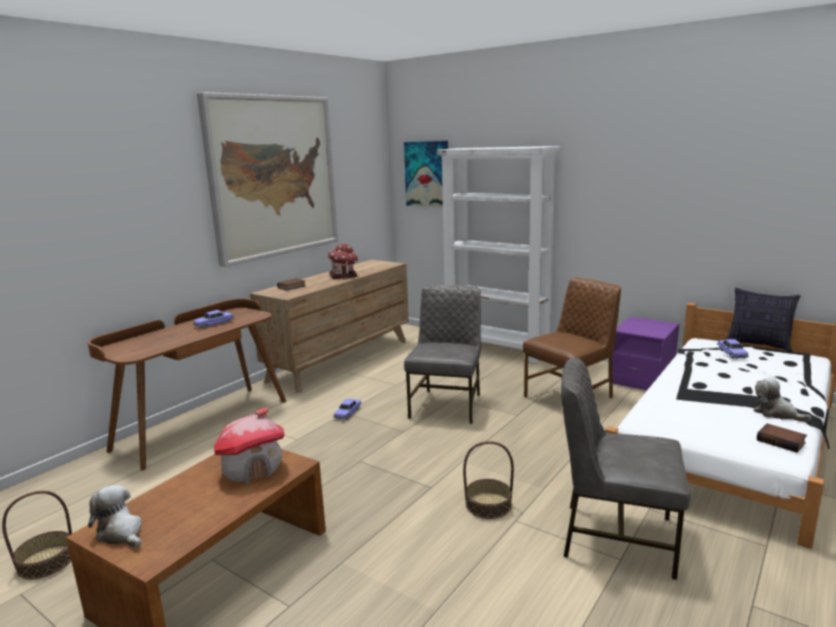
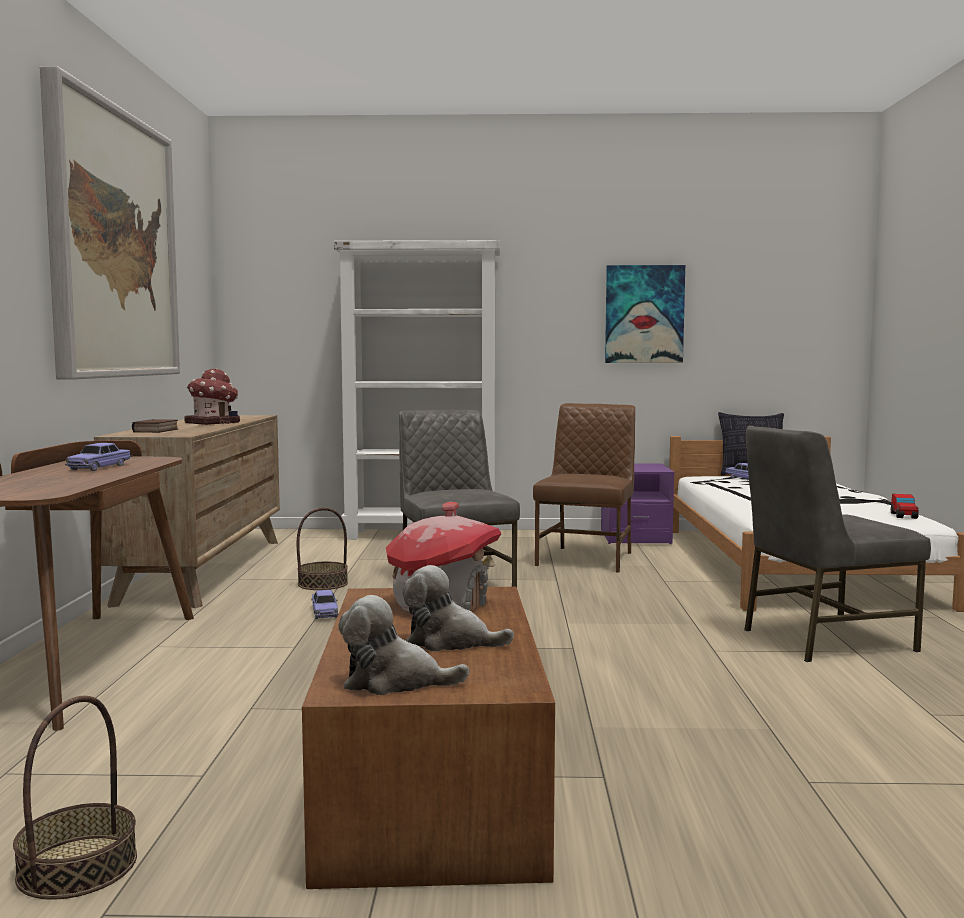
camera: 35 degrees left, 10 degrees down
picture [404,141,448,207] -> picture moved to [605,265,685,363]
basket [463,441,514,519] -> basket moved to [297,508,348,590]
plush toy [753,378,811,422] -> plush toy moved to [402,565,514,651]
book [757,423,807,453] -> toy car [891,494,919,519]

